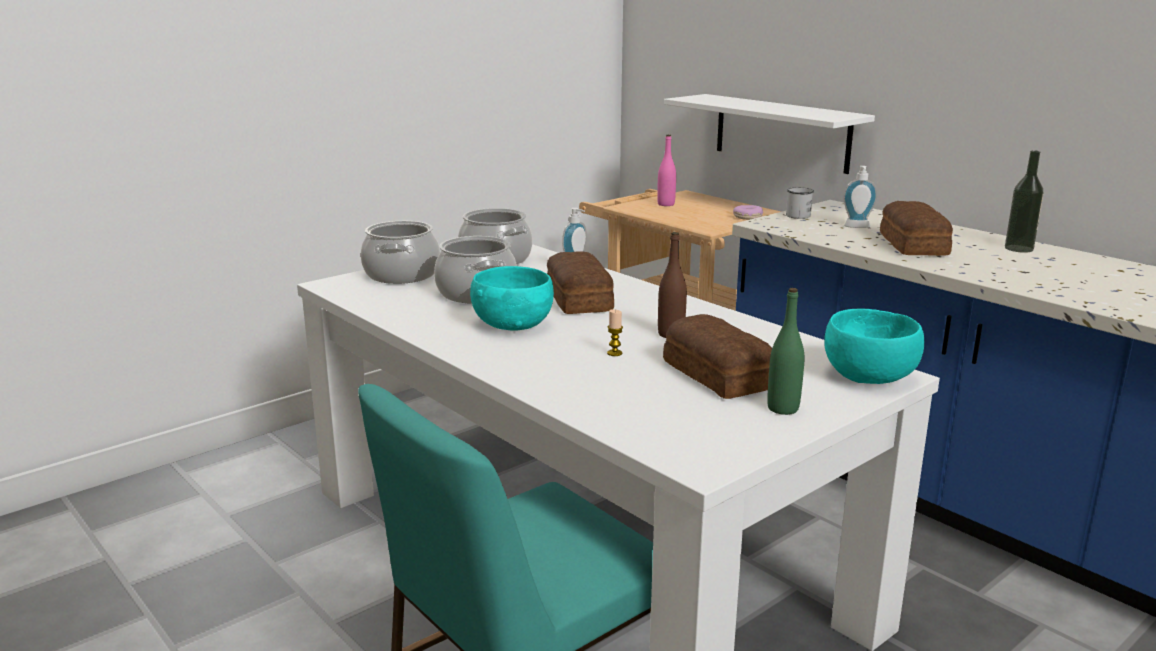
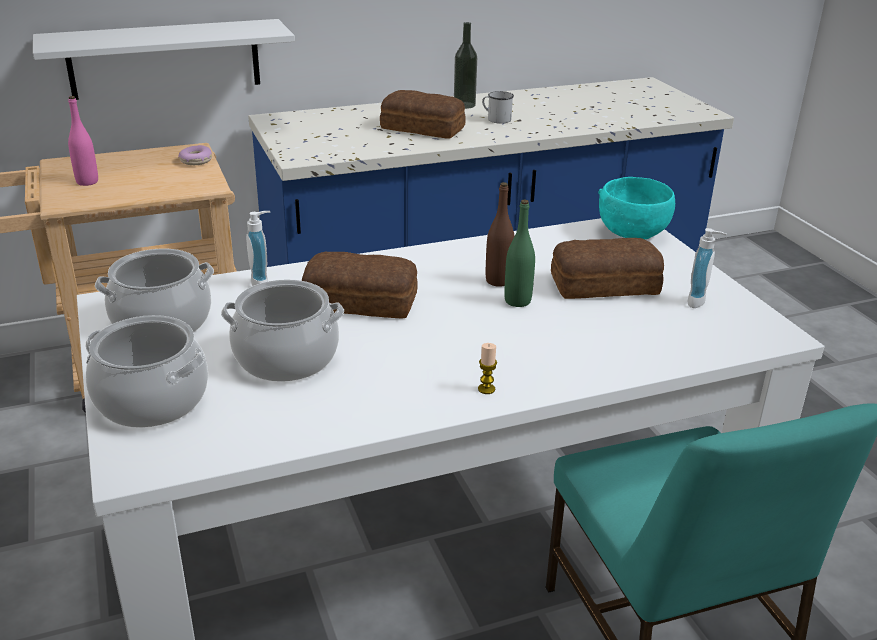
camera: 70 degrees left, 10 degrees up
turquoise bowl [470,266,554,331] -> none
candle [607,309,623,356] -> candle moved to [478,343,497,394]
green bottle [767,288,804,415] -> green bottle moved to [504,200,535,307]
white mug [786,187,814,219] -> white mug moved to [482,91,514,124]
soap dispenser [843,166,877,228] -> soap dispenser moved to [687,228,726,308]

